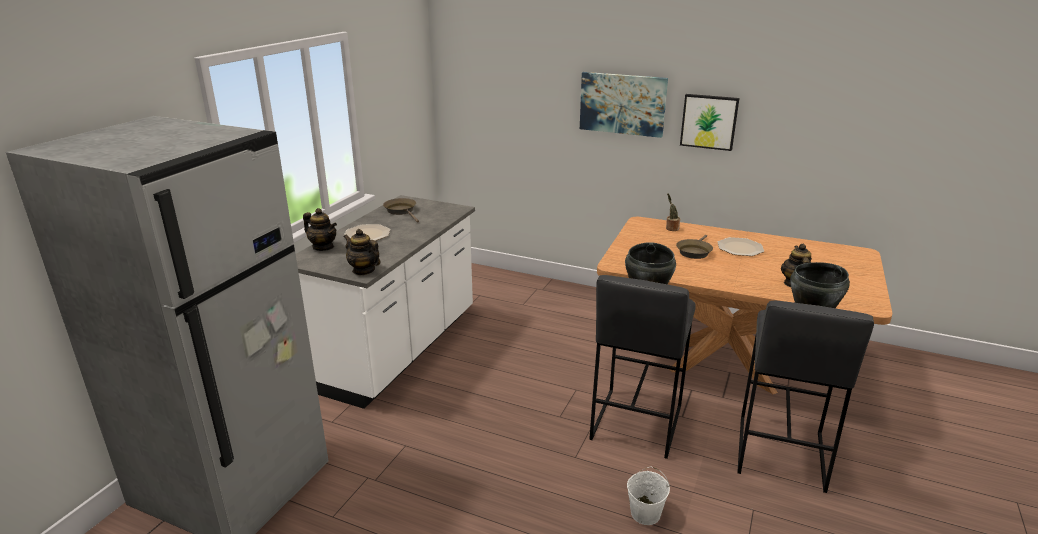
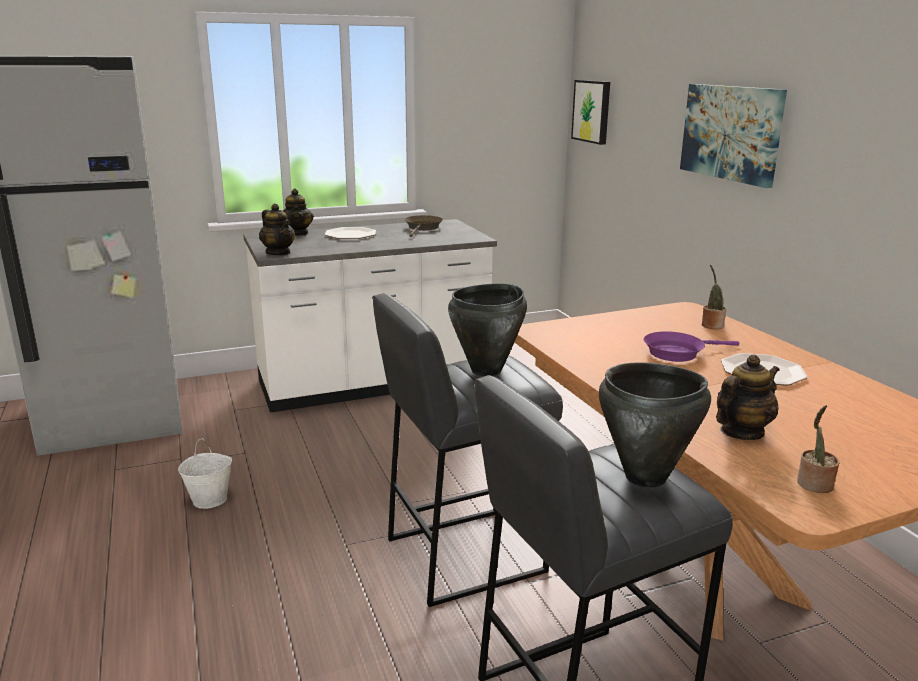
camera: 45 degrees right, 5 degrees down
teapot [344,229,381,275] -> teapot turned 150 degrees clockwise [259,204,295,255]
white bucket [627,466,670,525] -> white bucket moved to [178,438,232,509]
brown frying pan [676,235,713,259] -> purple frying pan [644,331,739,362]
picture [680,94,739,151] -> picture moved to [571,80,610,145]
none -> potted plant [797,405,839,493]

